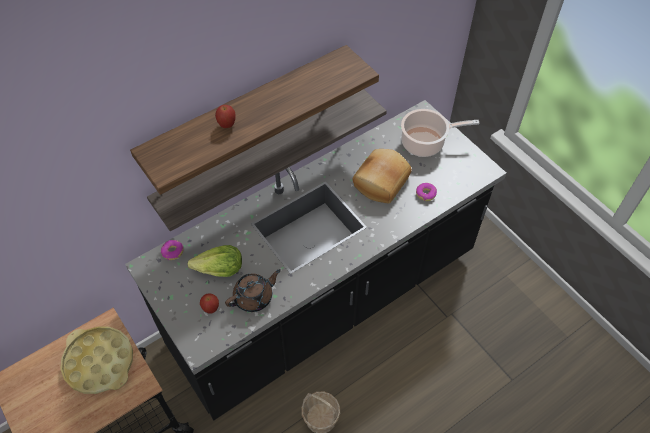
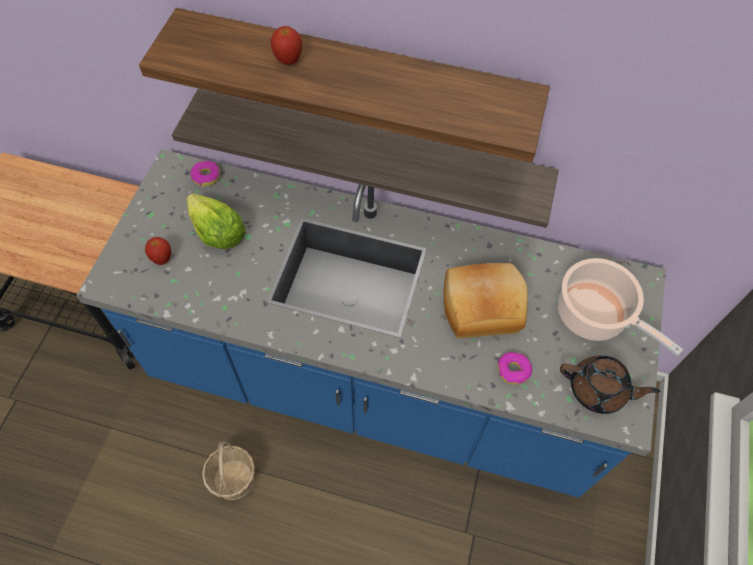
camera: 50 degrees right, 5 degrees up
yellow tray [60,326,133,394] -> none
black counter [125,100,507,420] -> blue counter [76,149,666,498]
brown teapot [225,269,281,312] -> brown teapot moved to [560,355,660,414]

